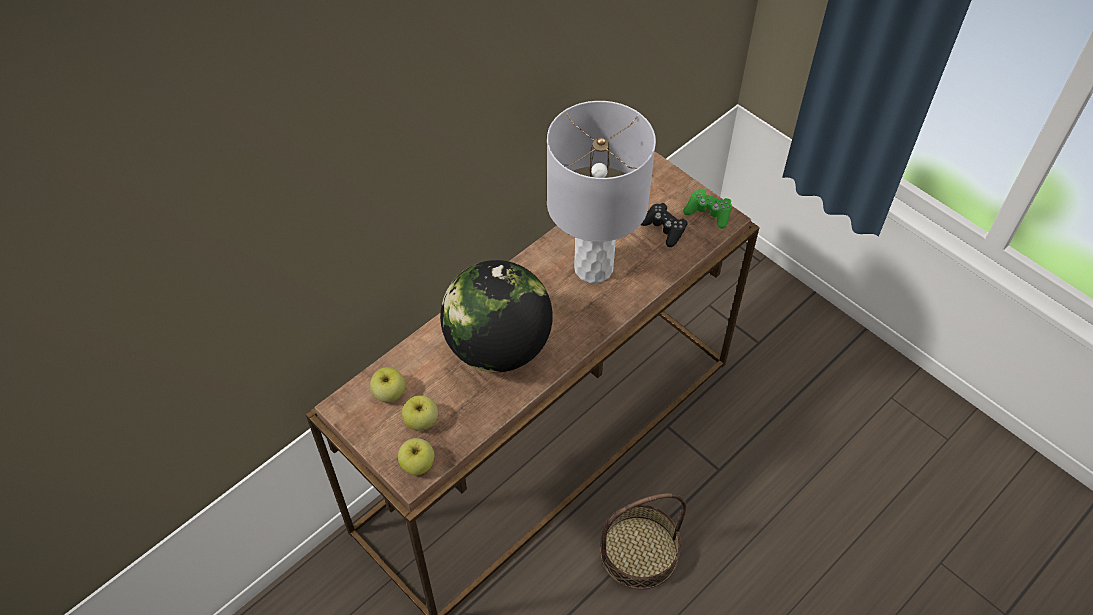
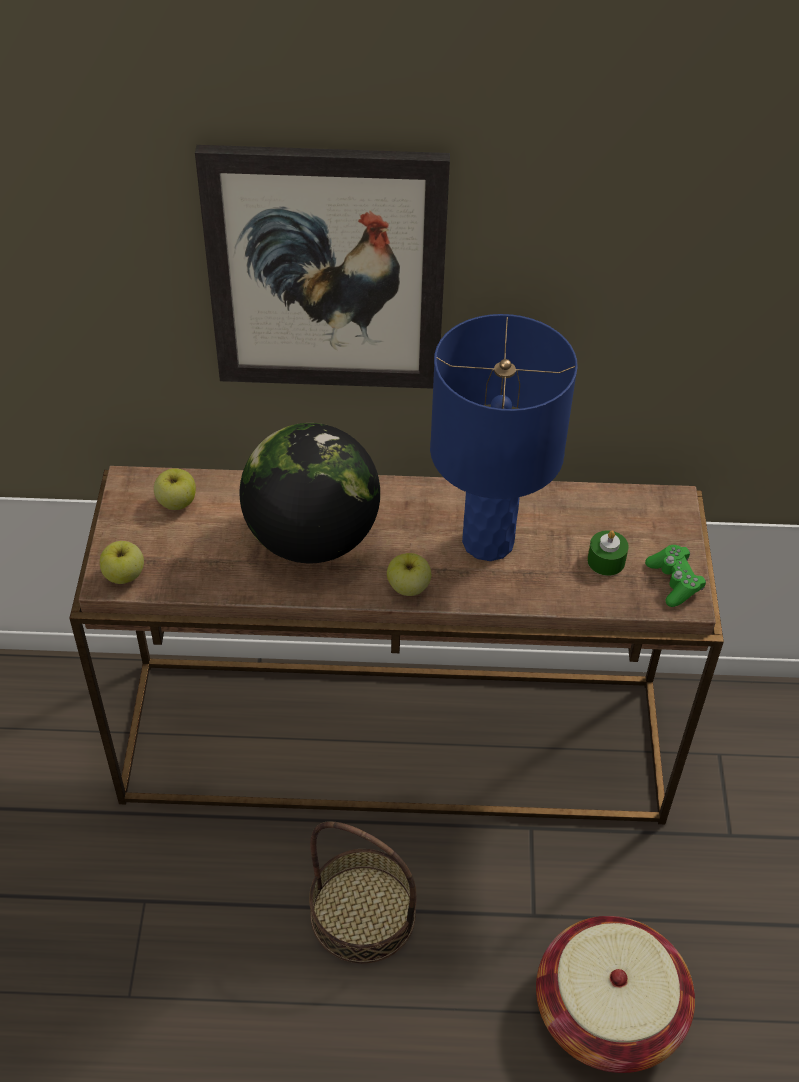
camera: 45 degrees right, 5 degrees down
apple [402,395,438,431] -> apple moved to [387,553,431,596]
grey table lamp [547,101,656,283] -> blue table lamp [430,314,578,561]
black game controller [641,203,688,247] -> green candle [587,531,629,576]
none -> picture [195,145,450,389]
none -> basket [536,916,695,1073]

